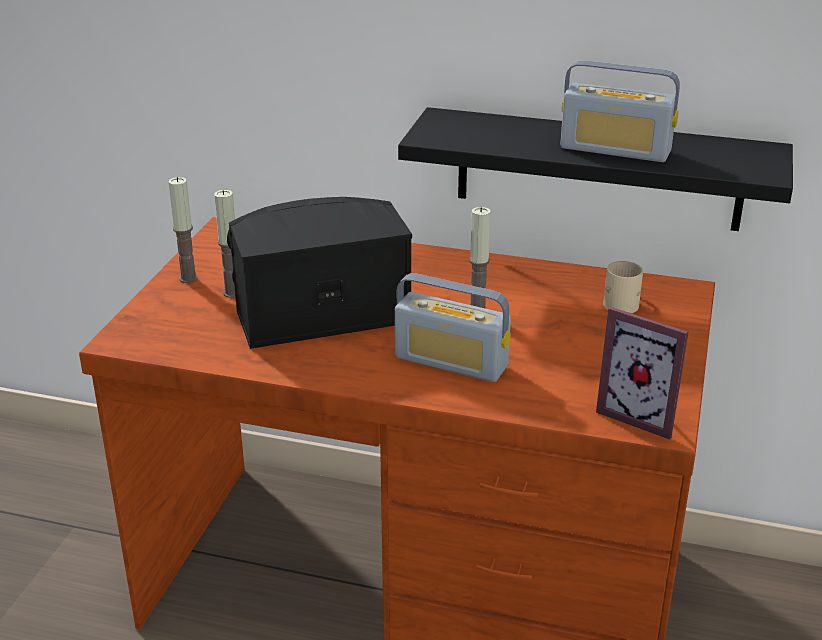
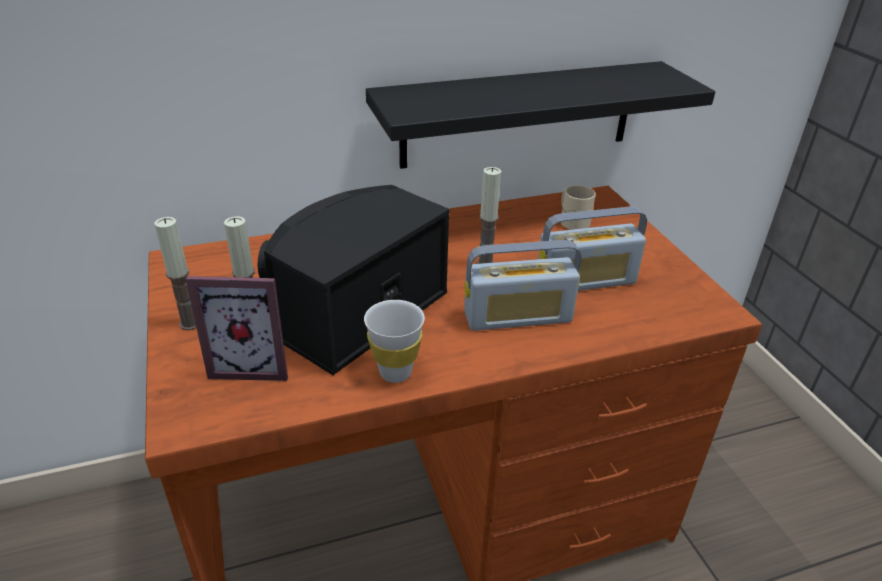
camera: 35 degrees left, 5 degrees up
radio [560,60,680,162] -> radio moved to [538,207,647,291]
picture frame [596,307,688,440] -> picture frame moved to [186,276,288,381]
none -> white cup [364,300,425,383]

